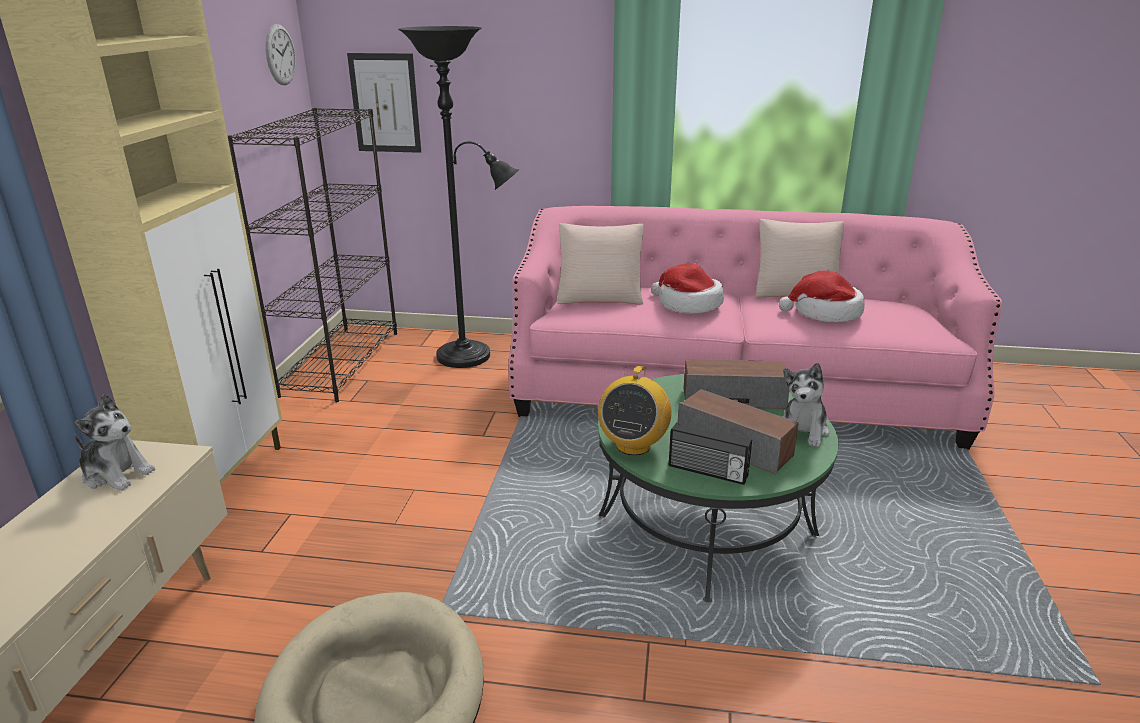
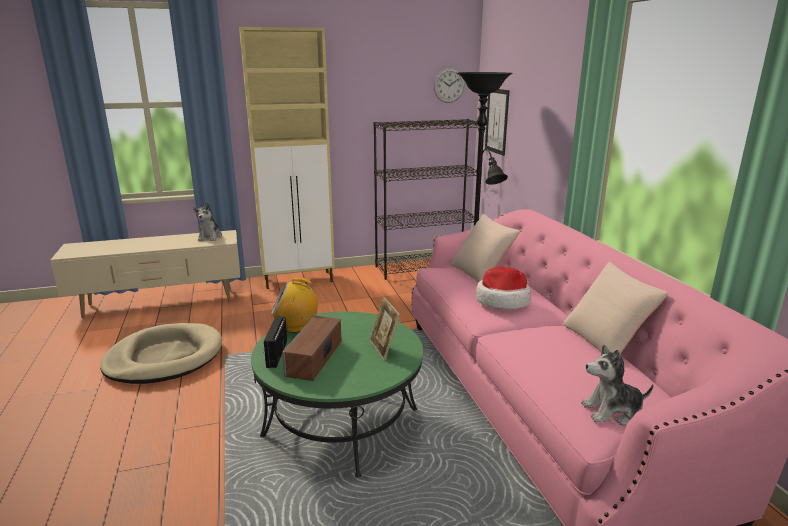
camera: 65 degrees right, 5 degrees down
speaker [684,359,790,409] -> picture frame [369,297,400,360]
hat [779,270,864,322] -> none
plush toy [783,363,830,447] -> plush toy moved to [581,344,654,425]

